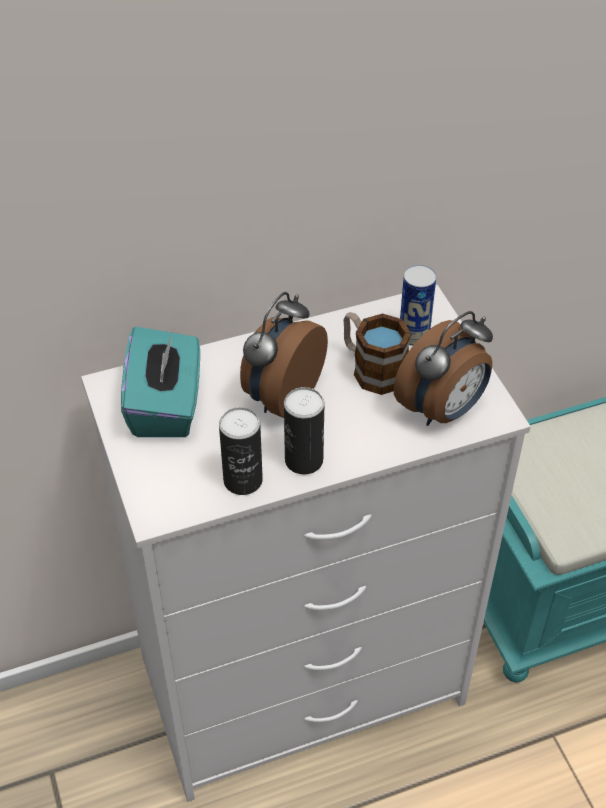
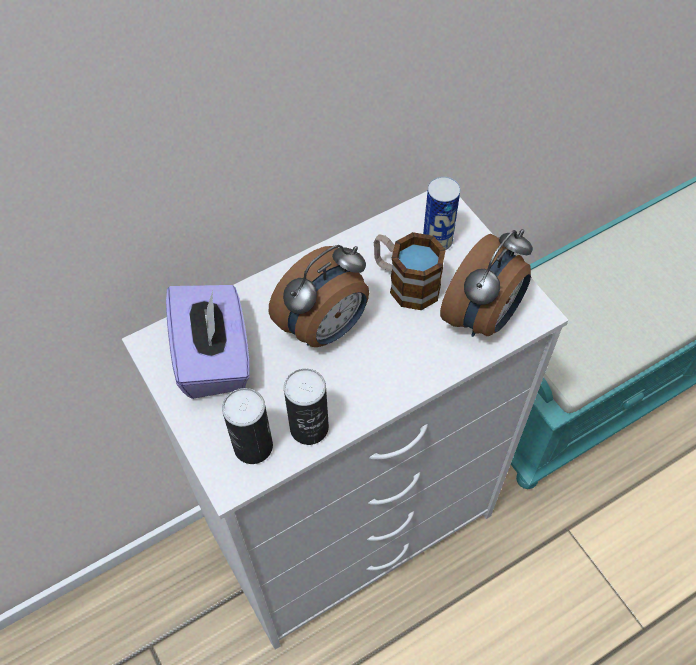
camera: 10 degrees left, 10 degrees up
turquoise tissue box [121,326,200,437] -> purple tissue box [166,285,250,399]
alarm clock [240,292,328,418] -> alarm clock turned 150 degrees counterclockwise [269,245,369,347]
can [284,387,324,474] -> can moved to [222,388,273,464]

